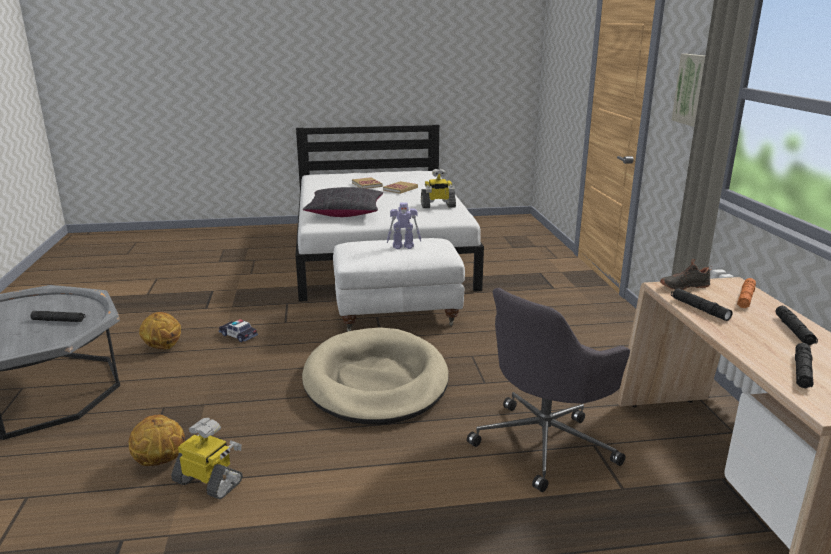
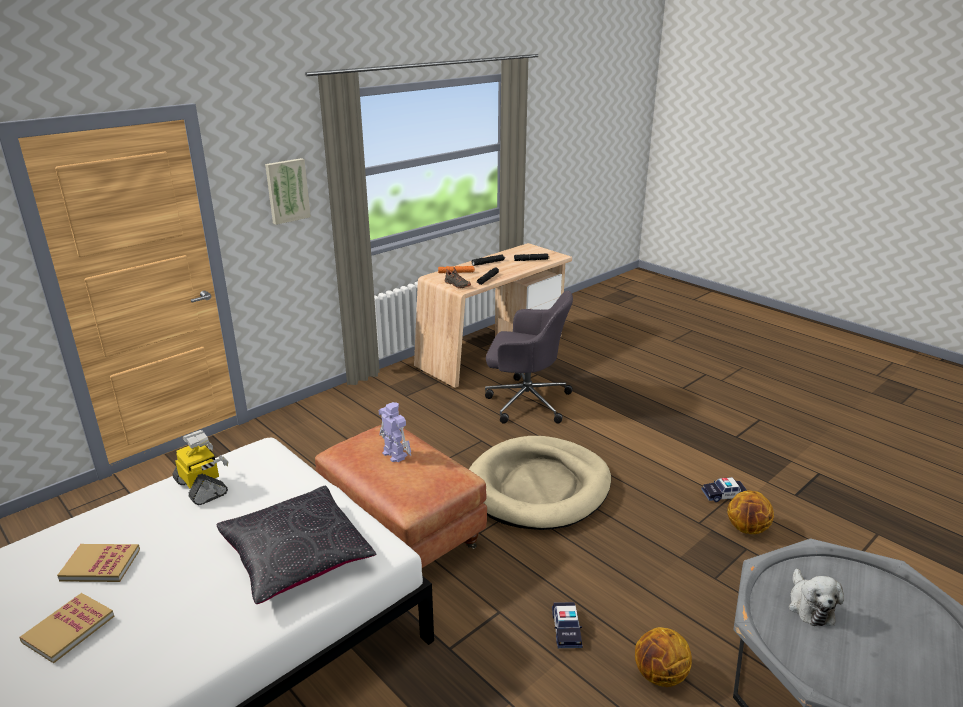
camera: 125 degrees left, 5 degrees up
black flashlight [30,311,86,322] -> plush toy [788,569,844,626]
toy robot [171,418,243,499] -> toy car [701,477,747,502]
white ottoman [333,238,465,331] -> brown ottoman [315,425,487,568]

